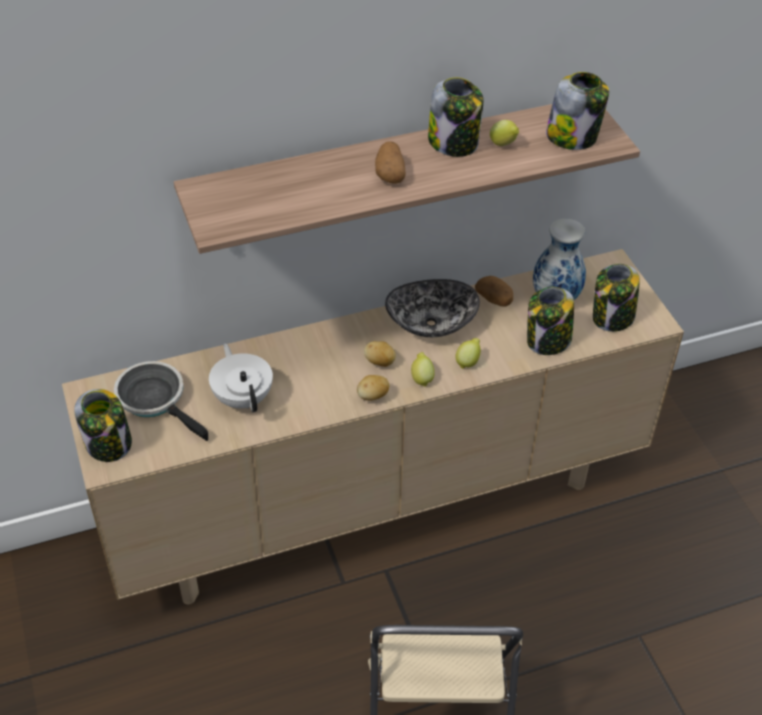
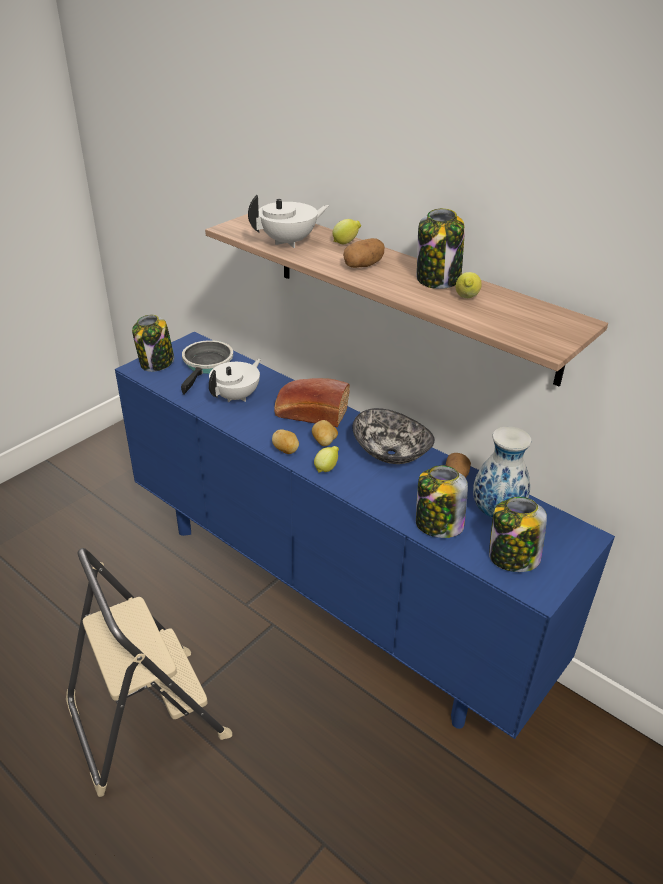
camera: 60 degrees right, 10 degrees down
beige cabinet [62,249,684,604] -> blue cabinet [115,331,615,739]
lemon [456,338,481,369] -> lemon moved to [332,219,361,244]
jar [546,72,609,150] -> none
none -> white teapot [248,195,329,248]
none -> bread [274,378,350,427]

